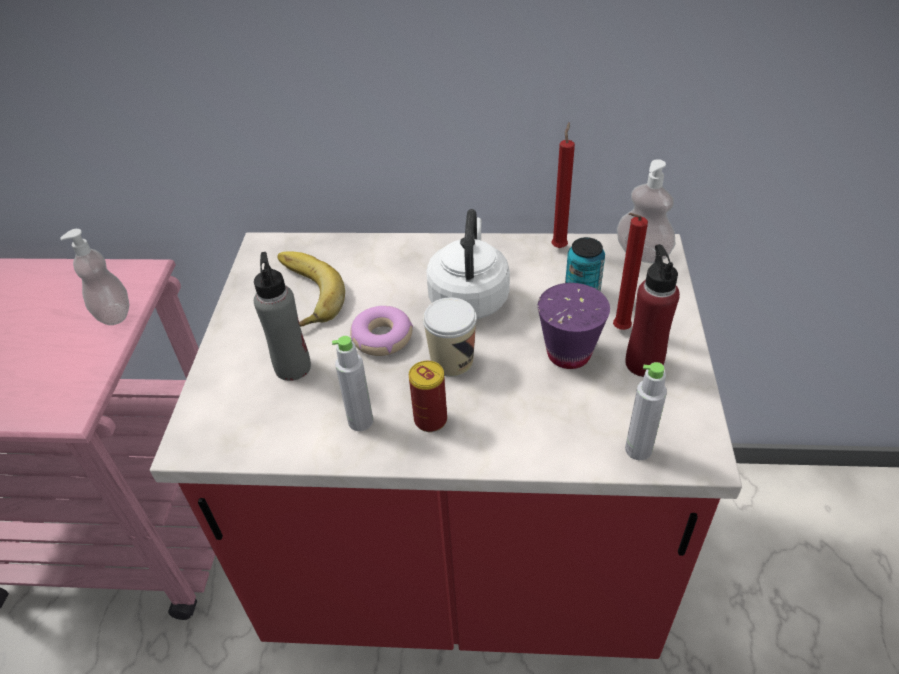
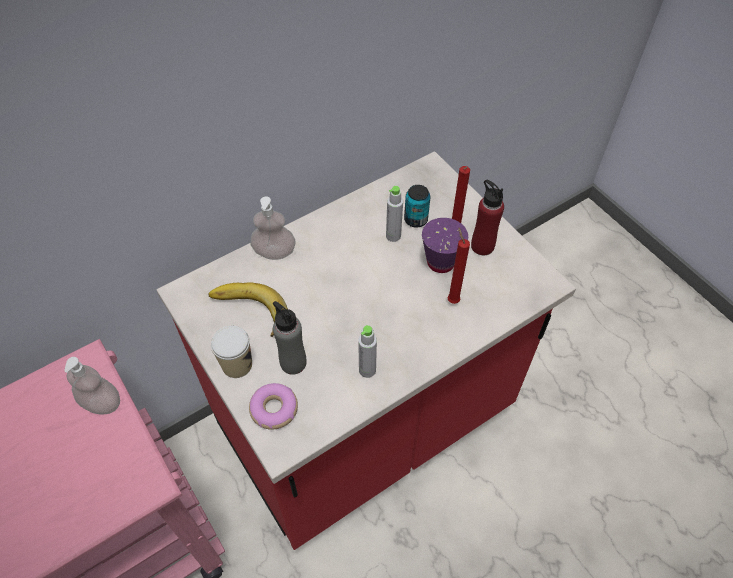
camera: 40 degrees left, 10 degrees up
donut [350,306,413,356] -> donut moved to [249,383,298,430]
can [409,361,447,432] -> none
cup [423,297,477,377] -> cup moved to [211,326,252,378]
white kettle [426,209,510,319] -> none
red candle [551,122,575,248] -> red candle moved to [447,228,470,304]
soap dispenser [617,159,676,263] -> soap dispenser moved to [251,196,295,260]
grey bottle [625,362,667,460] -> grey bottle moved to [386,186,403,242]

